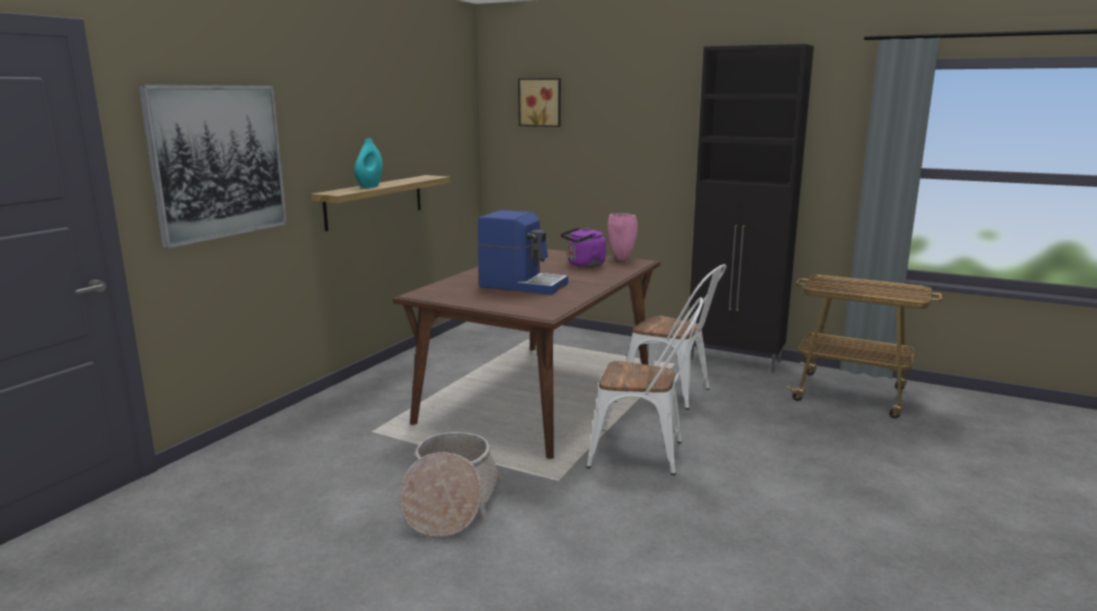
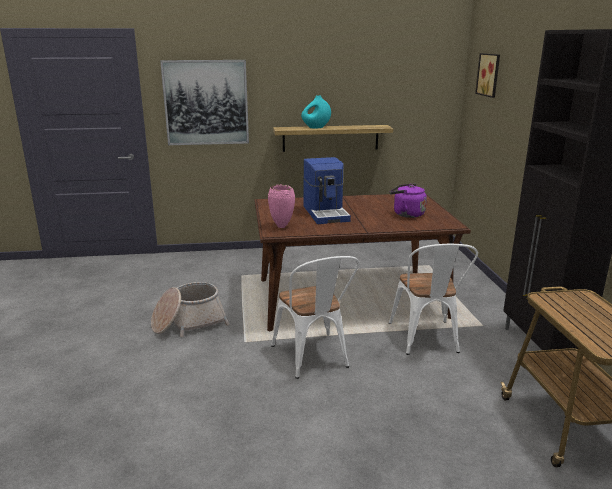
camera: 55 degrees right, 5 degrees up
pink vase [607,213,638,260] -> pink vase moved to [268,184,295,228]

